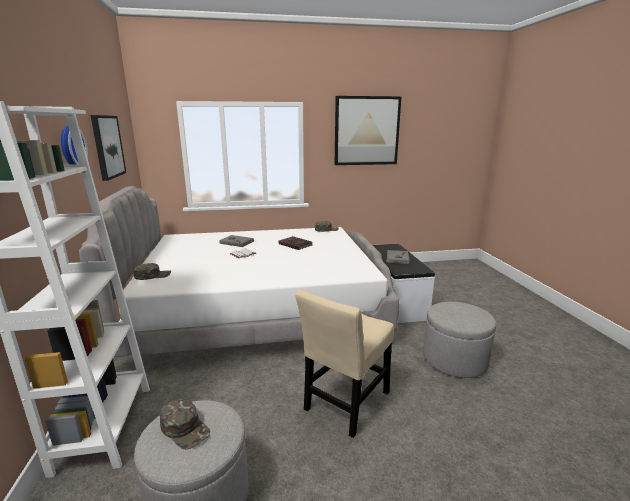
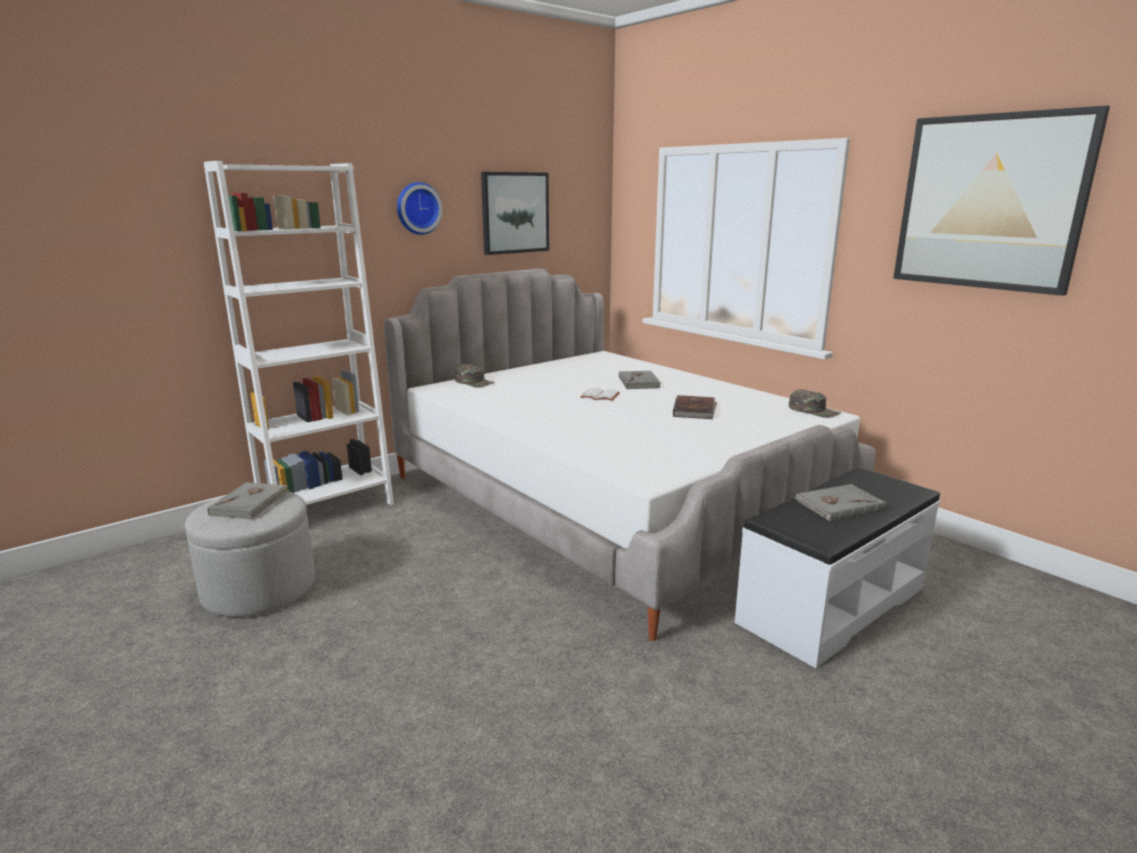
camera: 60 degrees right, 0 degrees up
green cap [160,399,210,449] -> grey book [207,482,290,519]
beige chair [296,290,394,438] -> none
grey ottoman [423,302,496,378] -> none

